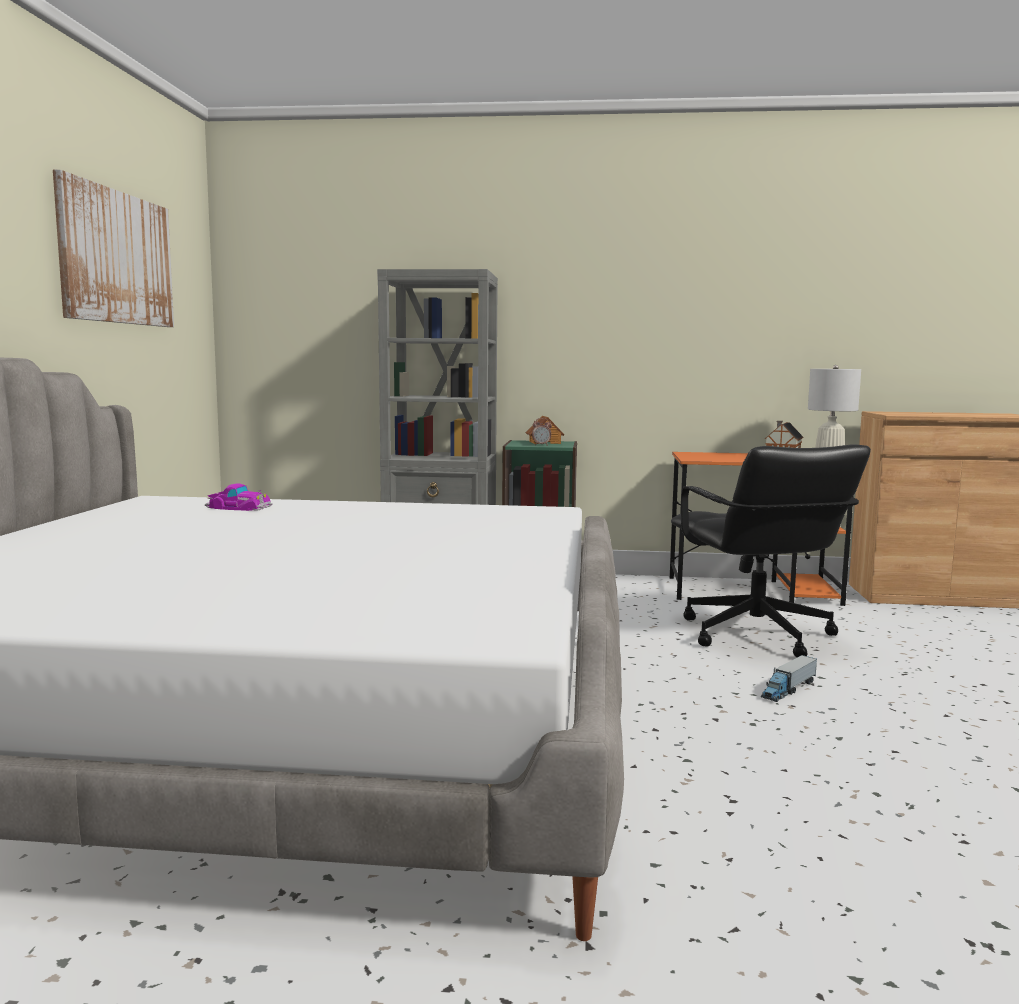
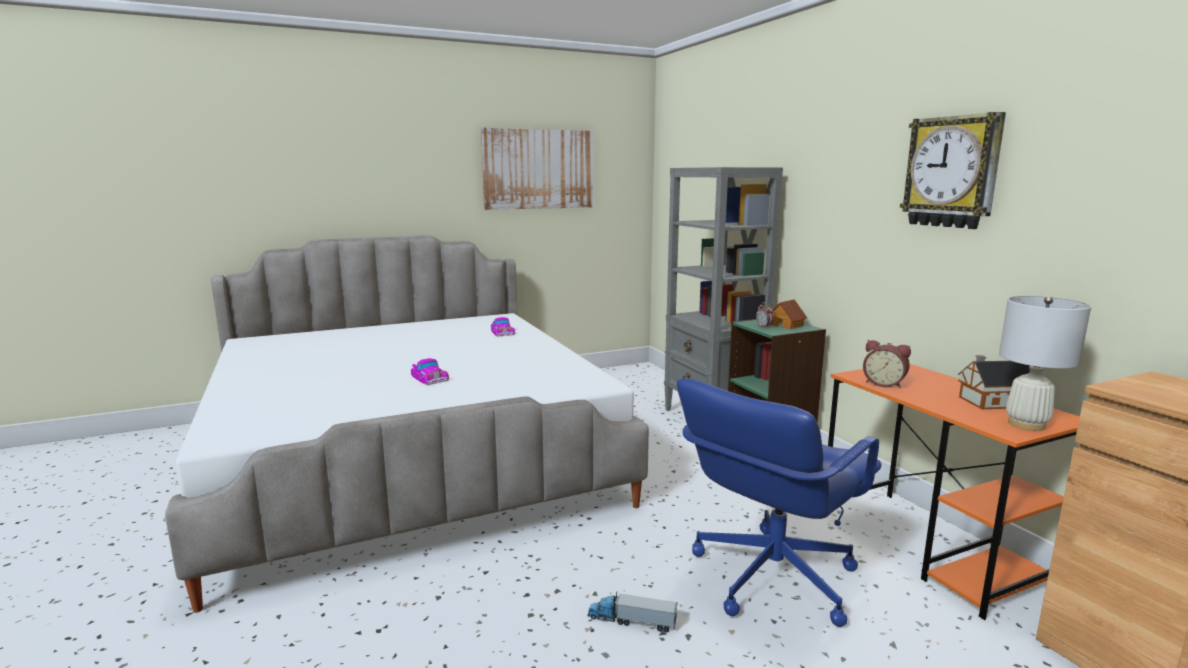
camera: 60 degrees right, 5 degrees up
black office chair [671,444,871,657] -> blue office chair [677,379,882,627]
none -> toy car [410,358,449,385]
none -> alarm clock [863,340,911,388]
none -> wall clock [900,112,1006,229]

